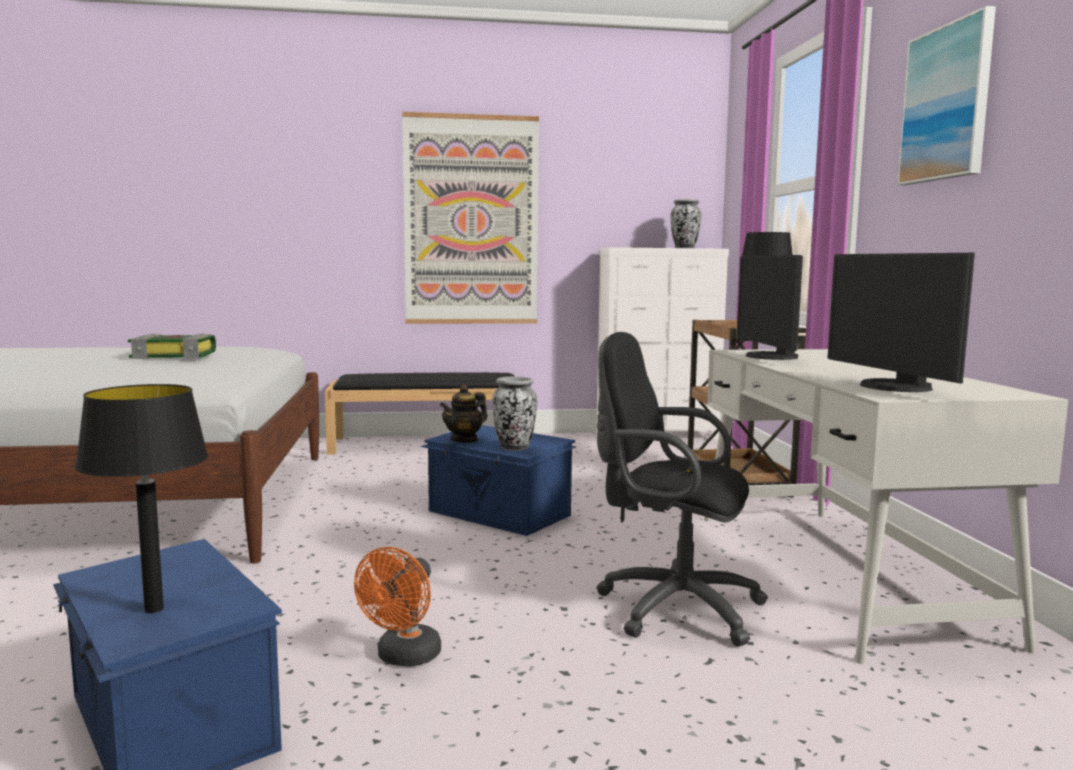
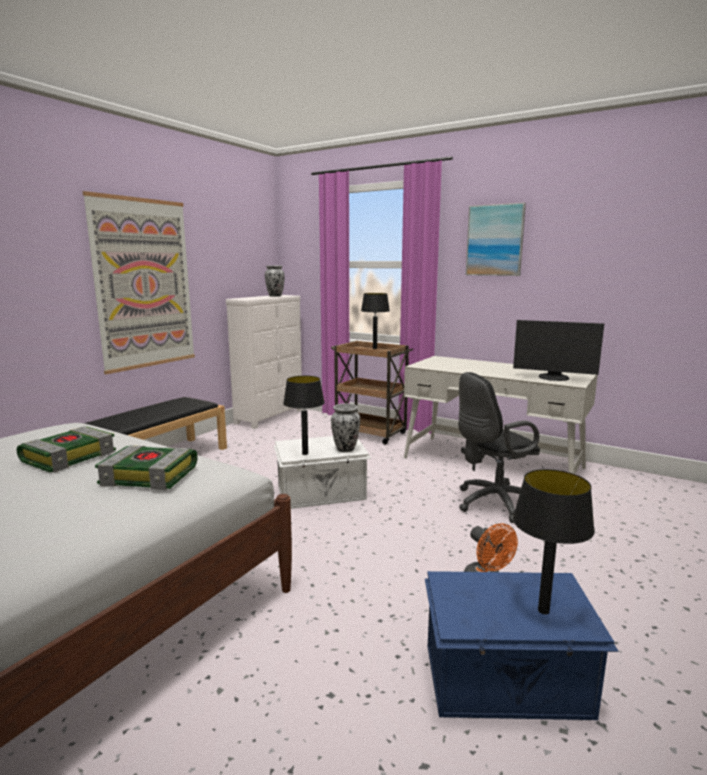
camera: 50 degrees left, 5 degrees up
blue storage box [421,425,576,536] -> white storage box [274,436,371,509]
teapot [440,385,487,443] -> black table lamp [283,376,325,455]
monitor [737,255,803,360] -> none
none -> book [95,445,198,490]

